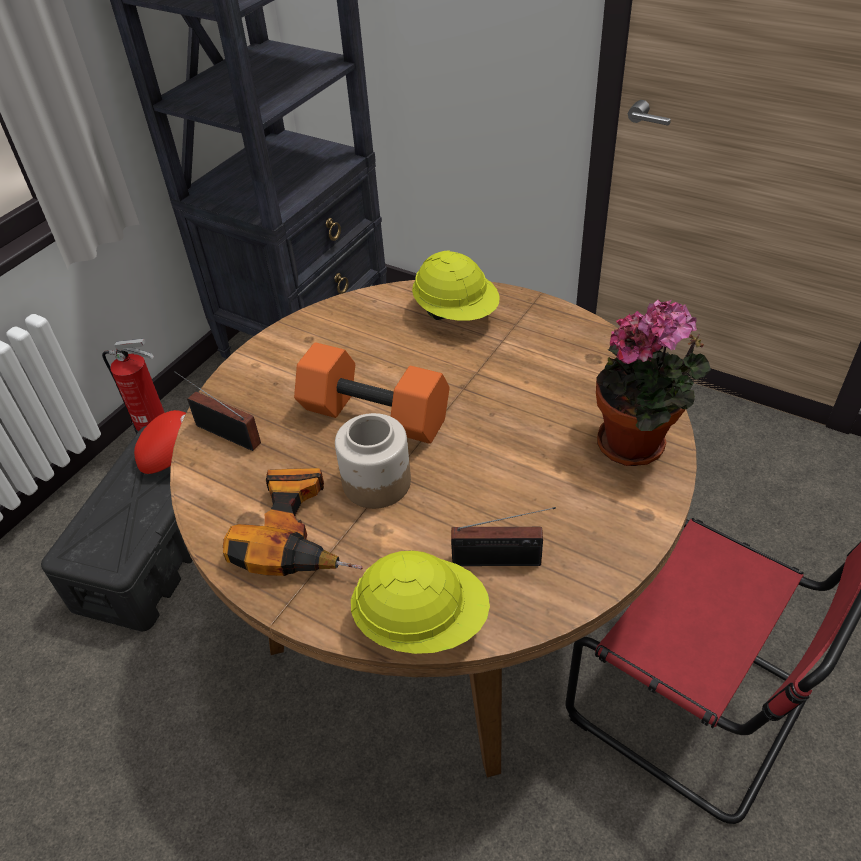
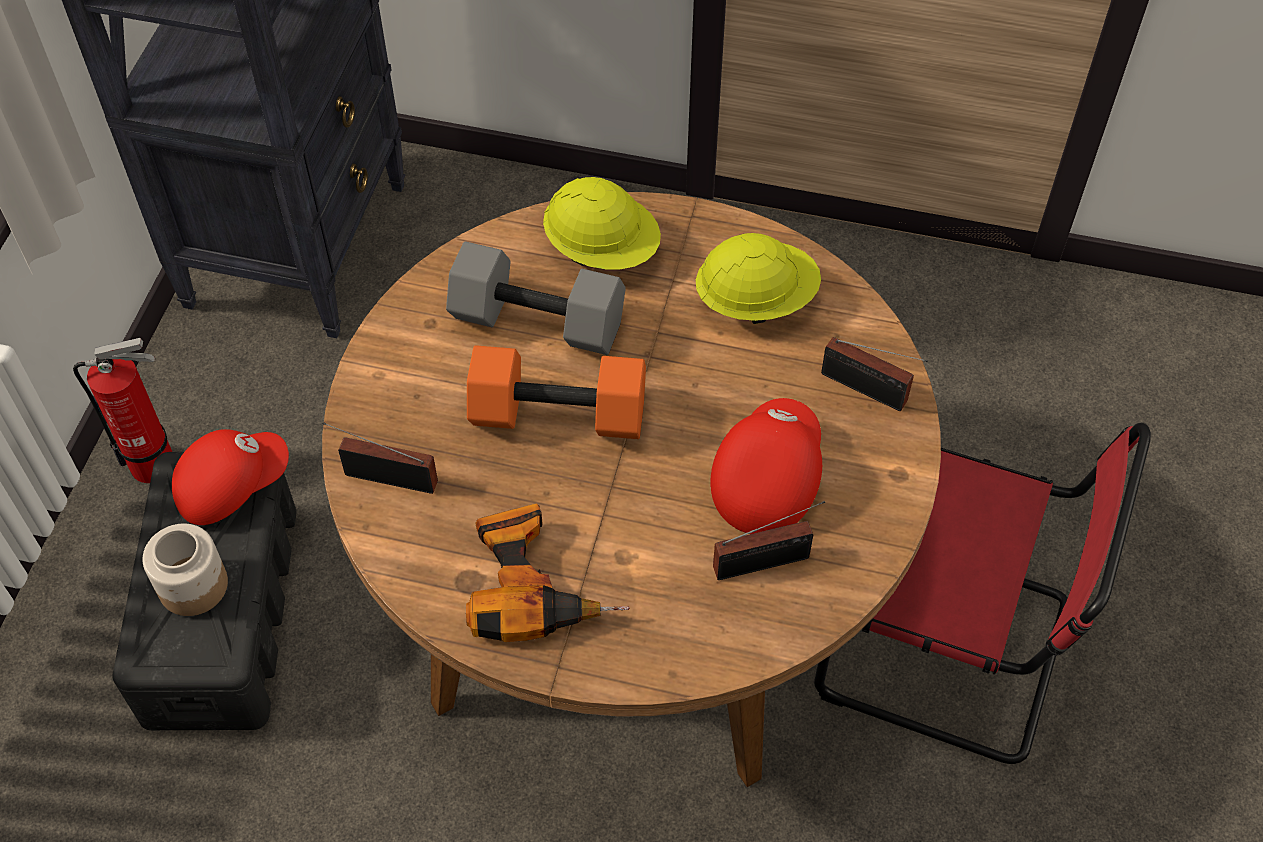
camera: 20 degrees left, 10 degrees up
jar [335,413,411,509] -> jar moved to [143,523,228,616]
yellow hard hat [351,550,490,654] -> yellow hard hat moved to [695,233,821,324]
potted plant [596,300,711,466] -> radio [821,337,928,411]
none -> grey dumbbell [446,241,626,355]
none -> red cap [711,398,822,534]

